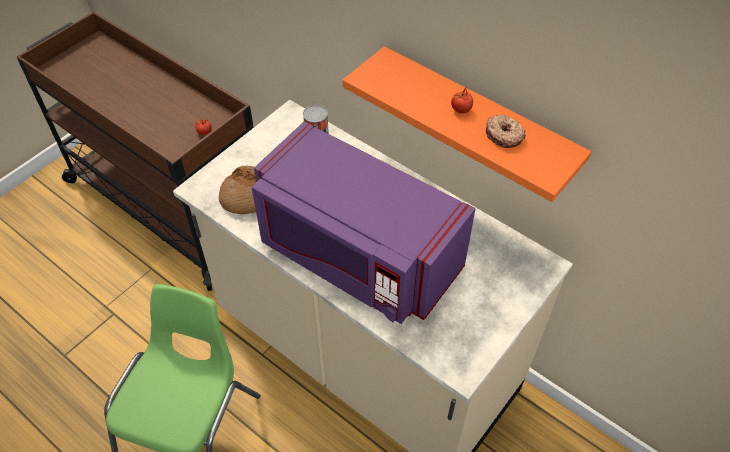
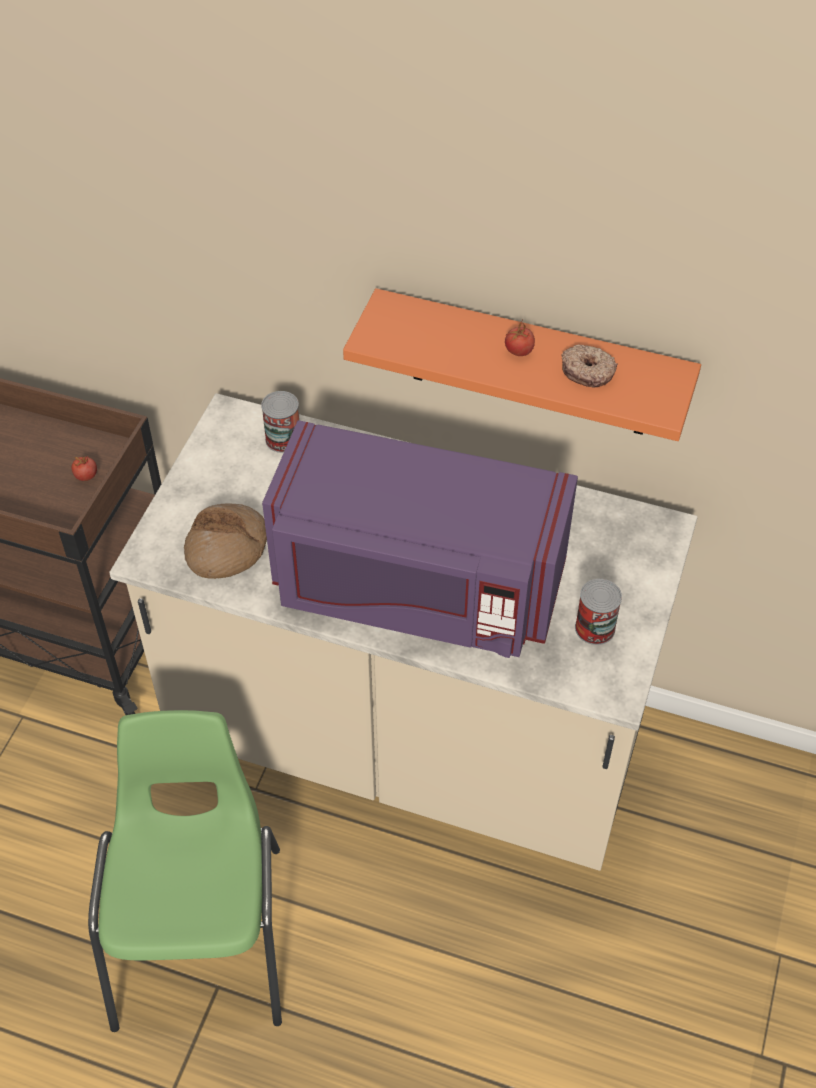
camera: 20 degrees left, 0 degrees up
none -> can [575,579,622,645]

